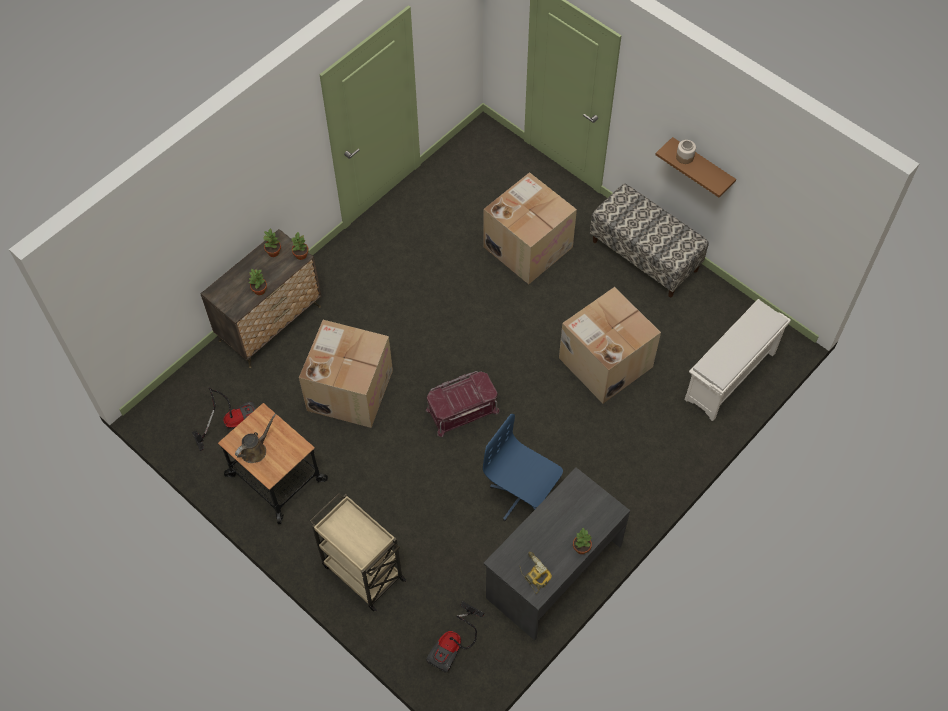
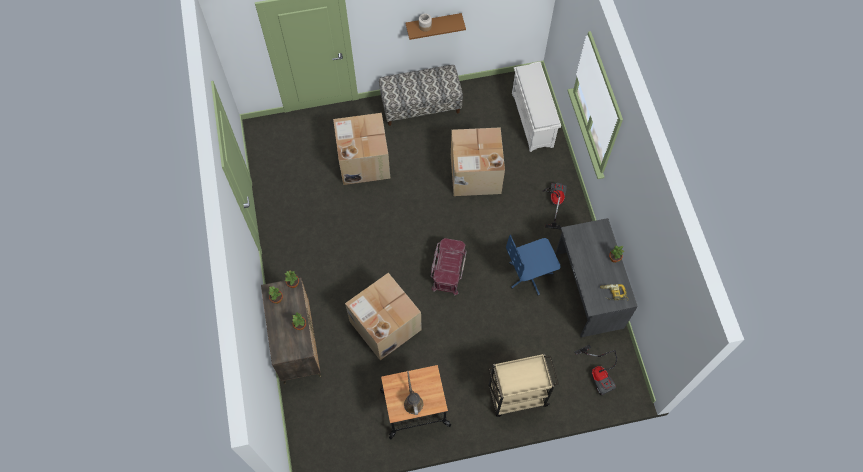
camera: 55 degrees left, 5 degrees up
vacuum cleaner [192,387,256,451] -> vacuum cleaner moved to [543,183,567,230]

